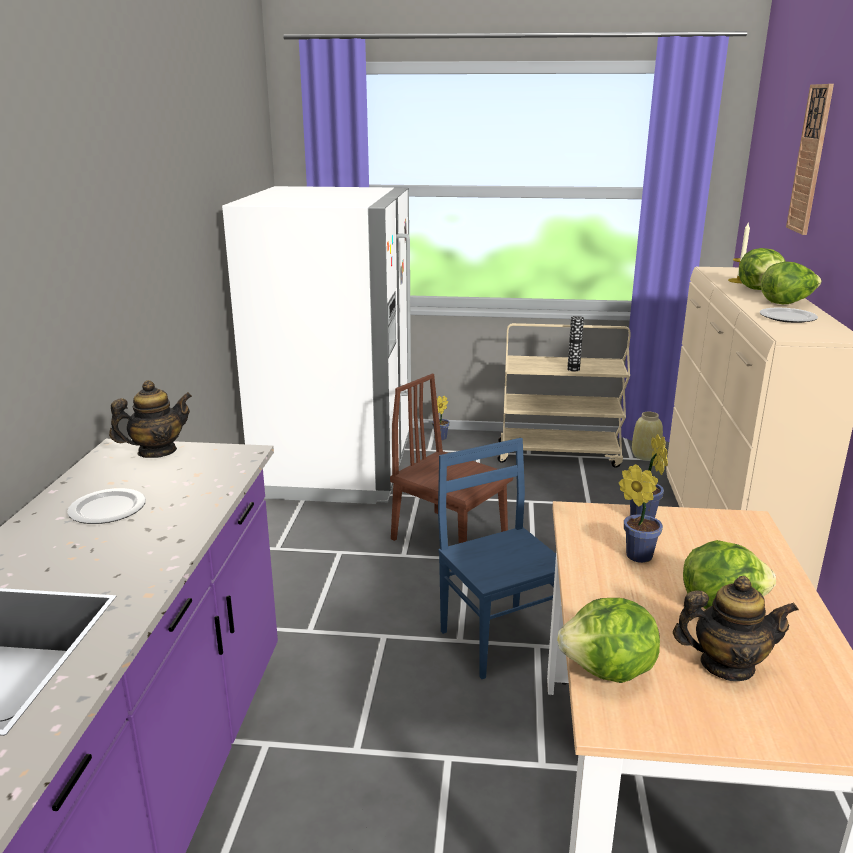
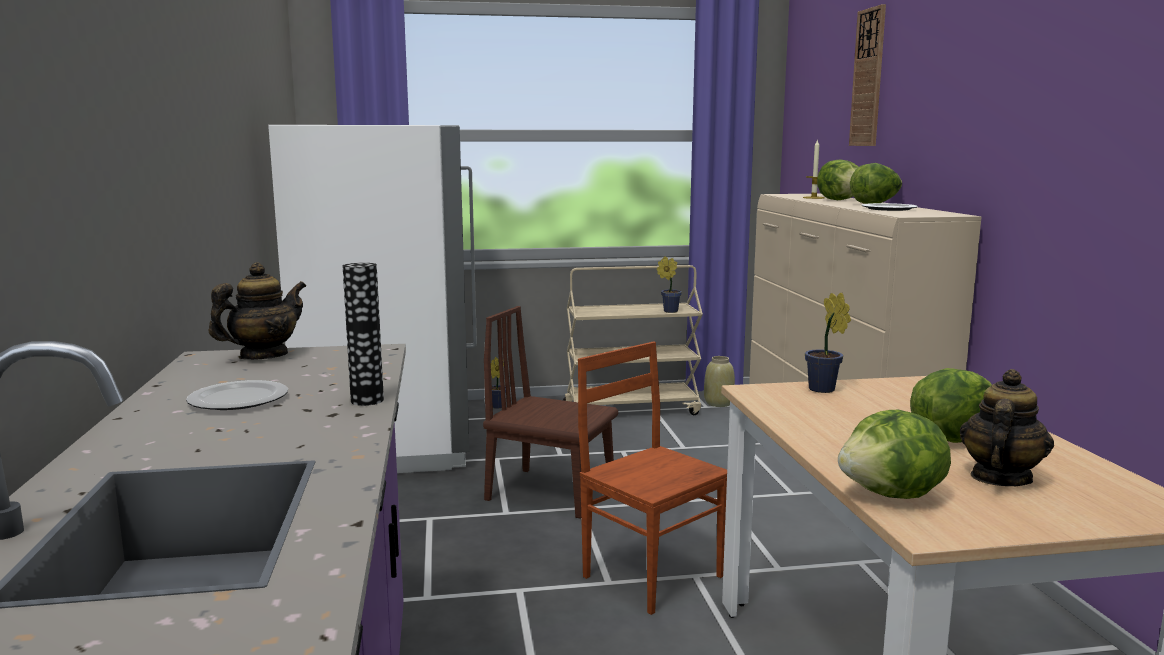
camera: 15 degrees left, 10 degrees down
blue chair [438,438,556,679] -> brown chair [578,342,727,615]
vase [567,316,584,371] -> vase moved to [343,263,384,406]
potted plant [619,464,663,563] -> potted plant moved to [656,256,682,313]
teapot [673,576,799,681] -> teapot turned 45 degrees counterclockwise [960,369,1054,486]

